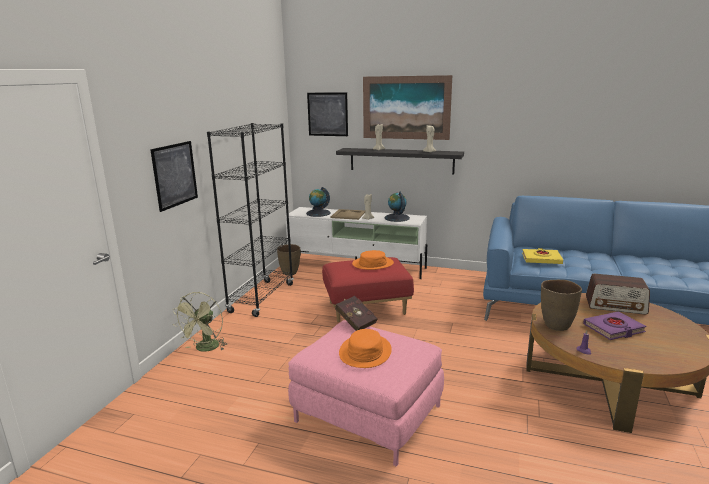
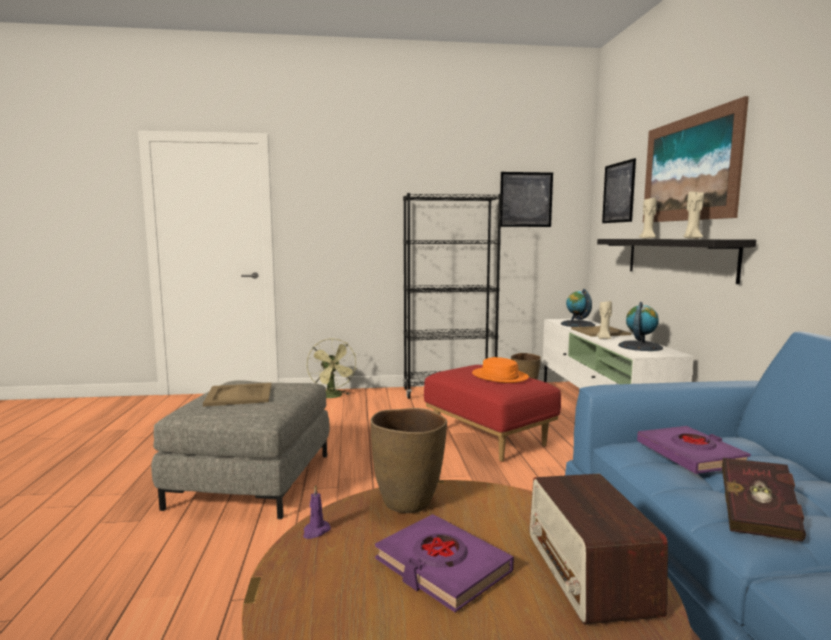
camera: 65 degrees right, 10 degrees down
picture [150,141,198,212] -> picture moved to [500,172,553,227]
green fan [173,292,227,352] -> green fan turned 105 degrees counterclockwise [307,338,357,398]
pink ottoman [288,320,444,467] -> grey ottoman [151,380,330,519]
red book [335,296,377,331] -> red book moved to [722,458,806,542]
orange hat [339,329,392,368] -> beige tray [203,383,271,407]
yellow book [522,248,563,264] -> purple book [637,426,751,474]

